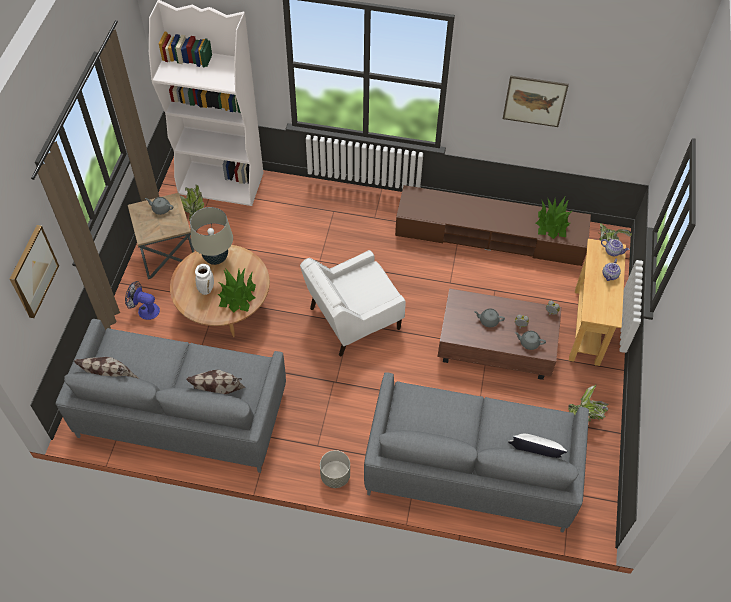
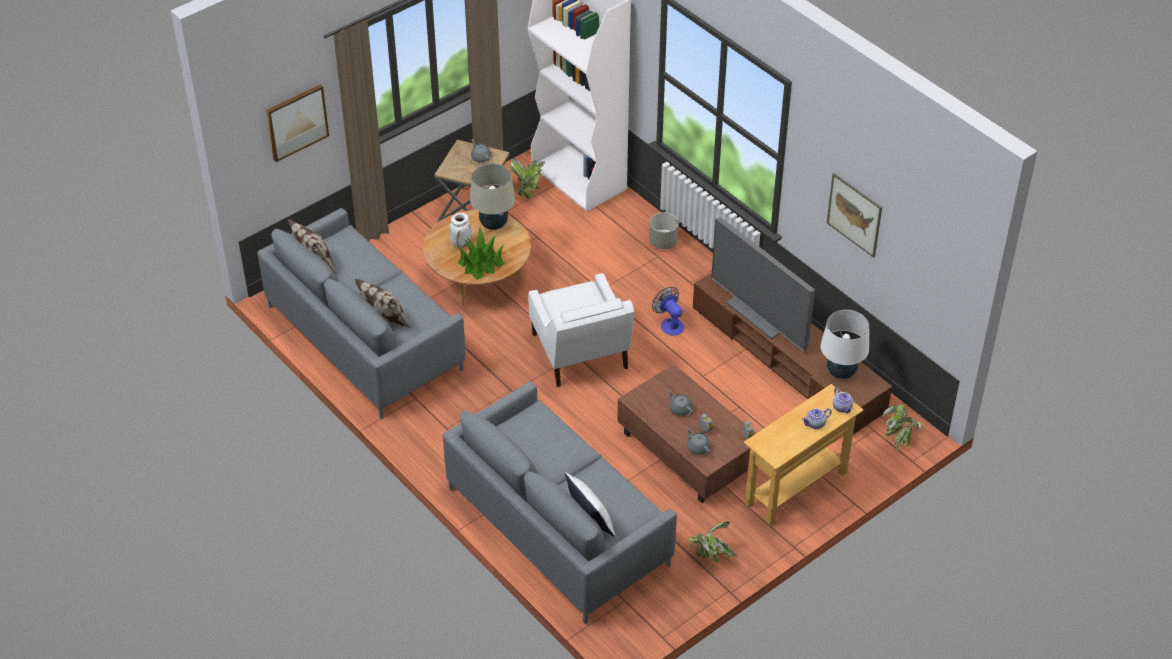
camera: 40 degrees right, 10 degrees down
fan [125,281,160,320] -> fan moved to [652,287,684,336]
white armchair [300,250,406,356] -> white armchair turned 120 degrees counterclockwise [528,273,634,387]
grey planter [320,450,350,488] -> grey planter moved to [649,213,679,249]
potted plant [536,197,573,239] -> white table lamp [821,310,869,379]
none -> television [711,218,815,352]

